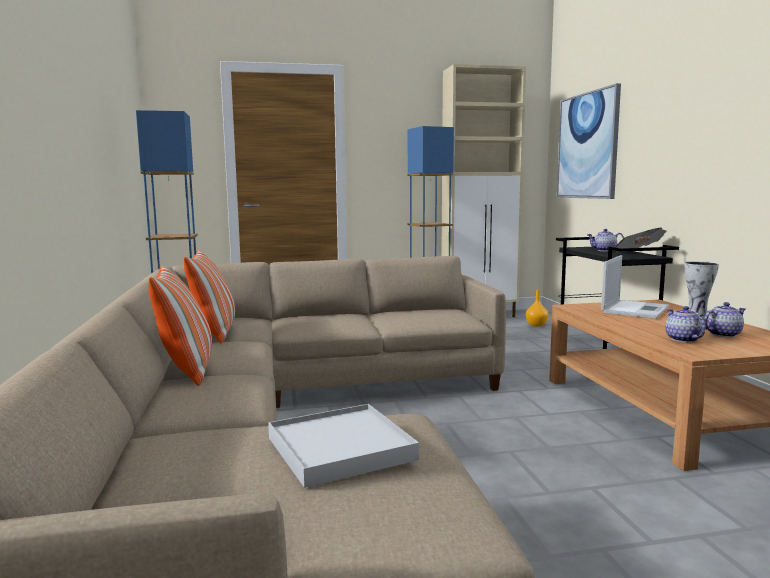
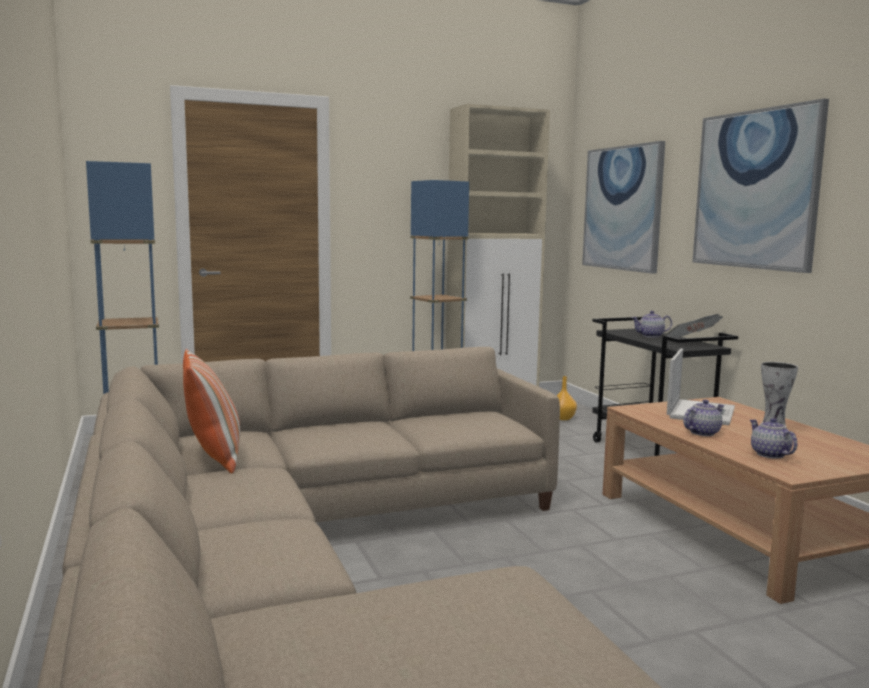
camera: 10 degrees left, 0 degrees up
pillow [149,265,212,386] -> none
white tray [268,404,419,488] -> none
teapot [704,302,745,337] -> teapot moved to [683,400,725,436]
none -> picture [692,98,829,273]

